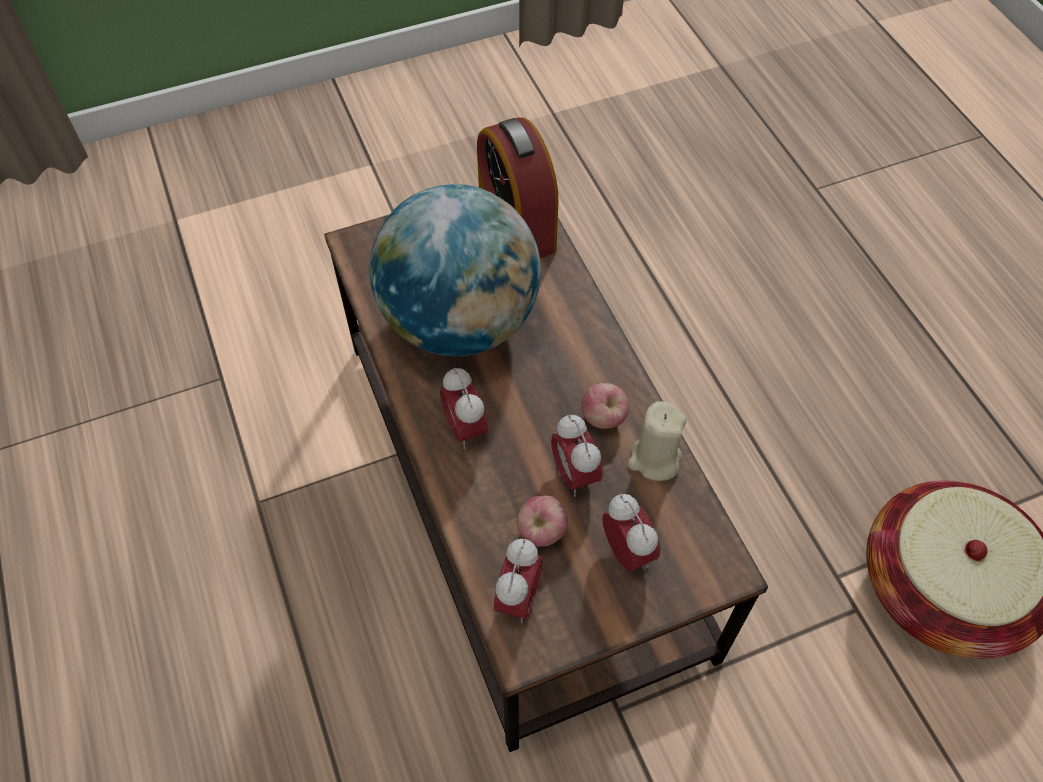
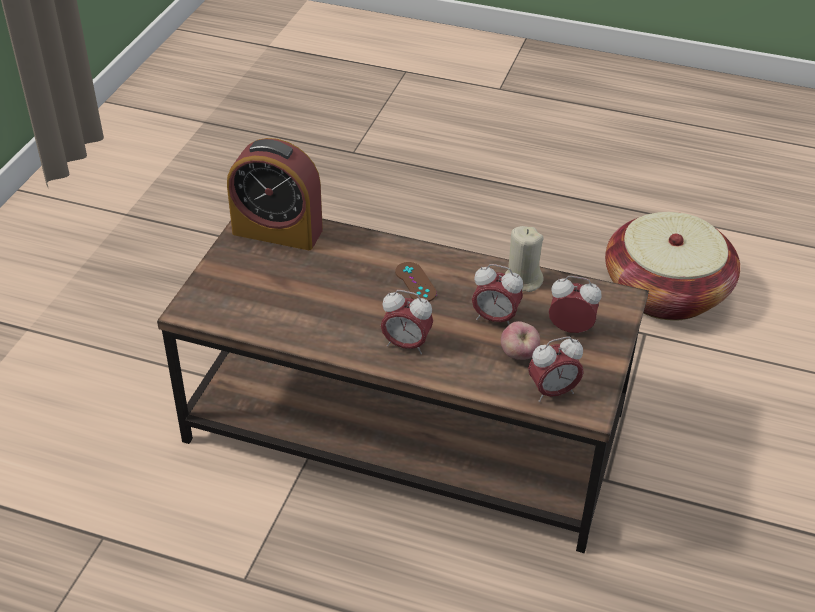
camera: 50 degrees left, 15 degrees down
globe [370,184,541,356] -> none
alarm clock [494,539,542,623] -> alarm clock turned 105 degrees clockwise [528,337,584,402]
apple [581,383,629,429] -> none
none -> brown game controller [395,262,437,302]

